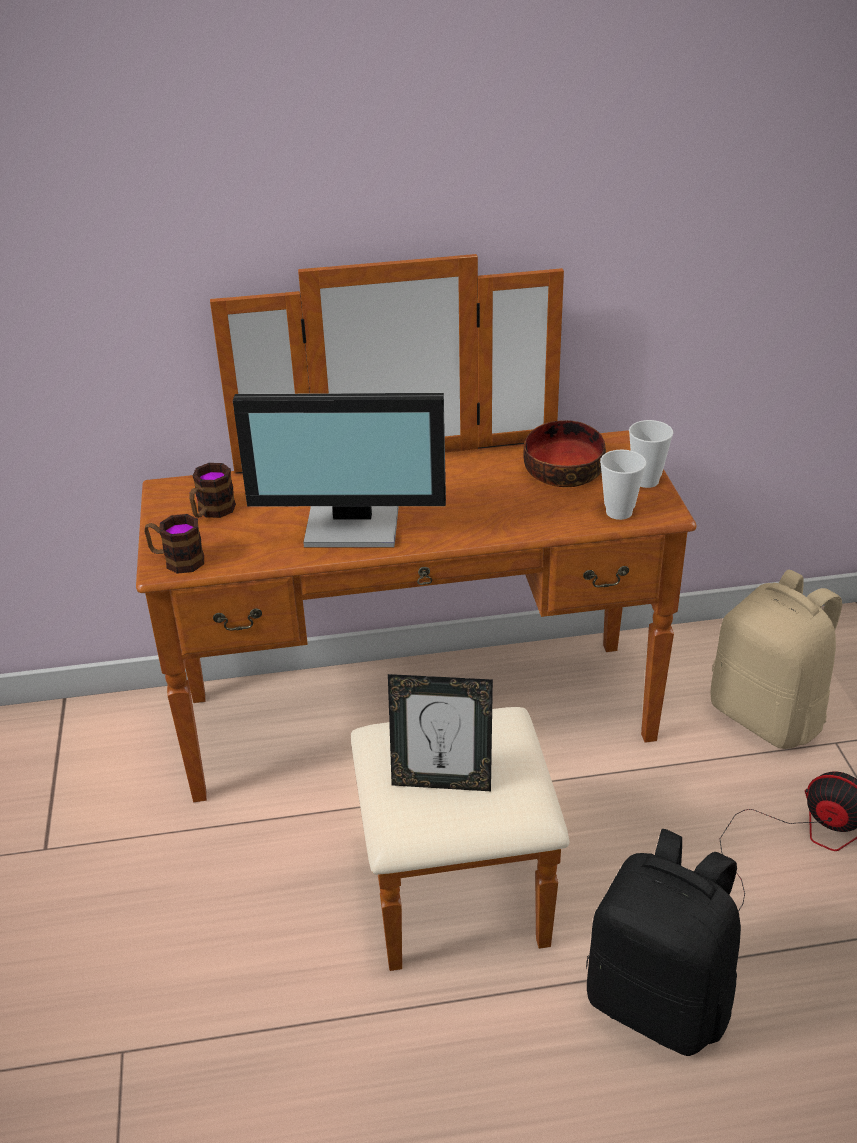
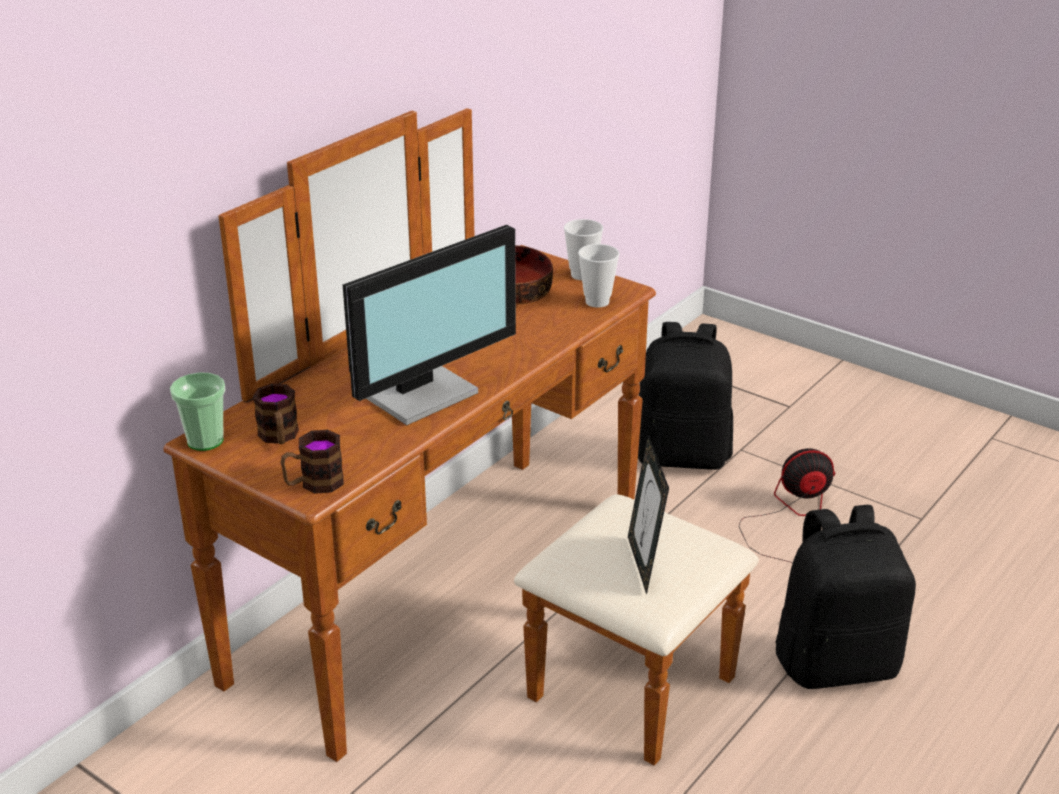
camera: 45 degrees left, 5 degrees down
picture frame [388,674,493,791] -> picture frame turned 120 degrees clockwise [628,435,669,595]
beige backpack [710,570,842,749] -> black backpack [638,322,733,470]
none -> cup [170,372,225,451]

